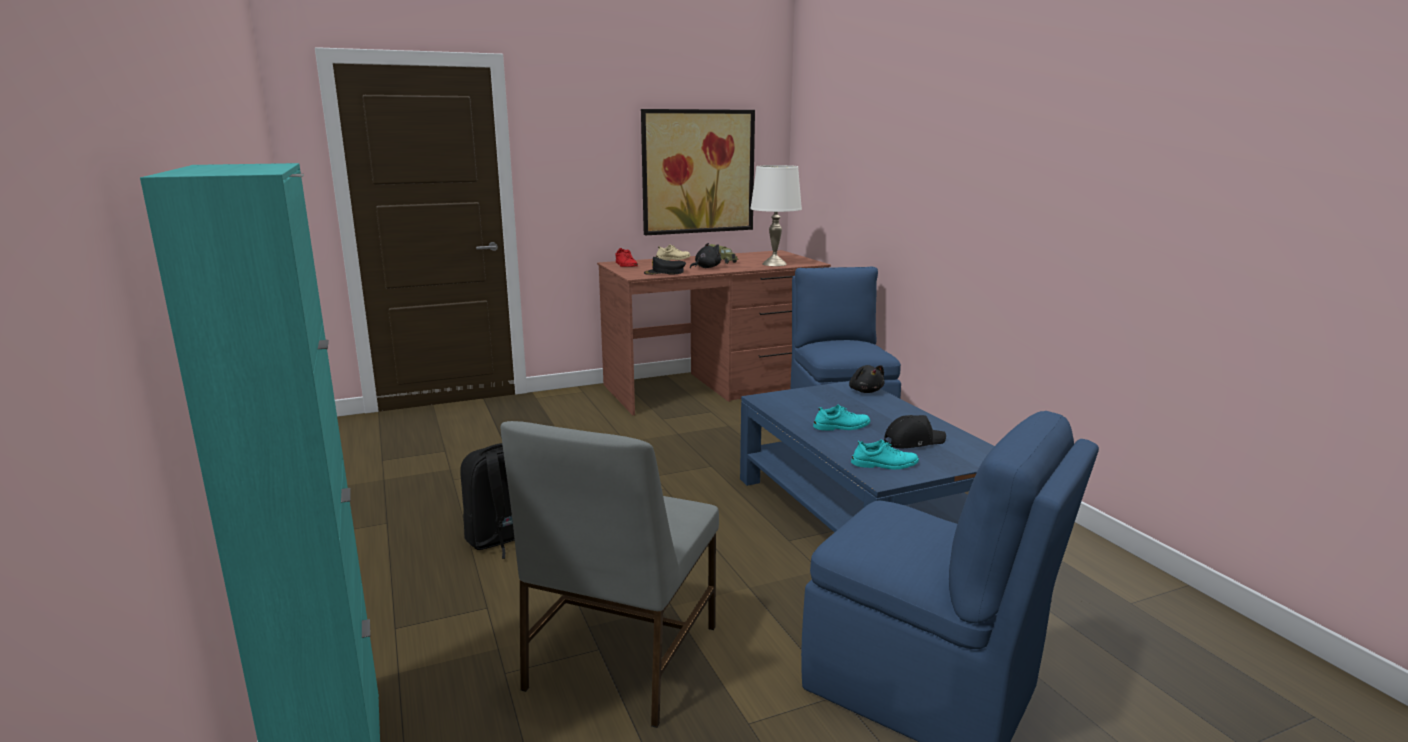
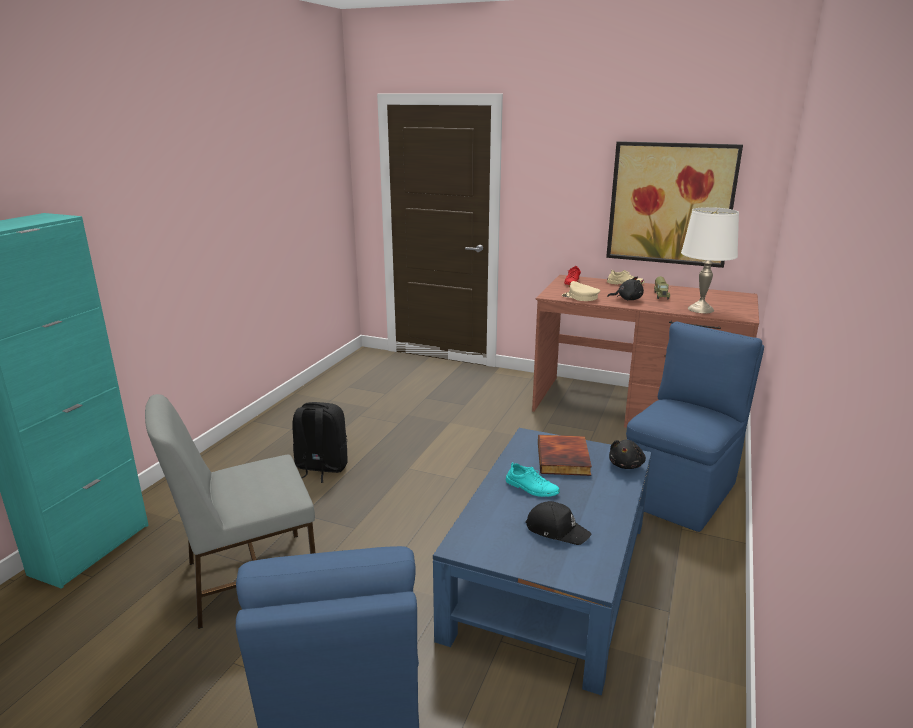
camera: 45 degrees right, 5 degrees up
black cap [644,257,686,275] -> beige cap [562,281,600,301]
turquoise shoe [851,439,919,470] -> none
none -> book [538,435,592,476]

